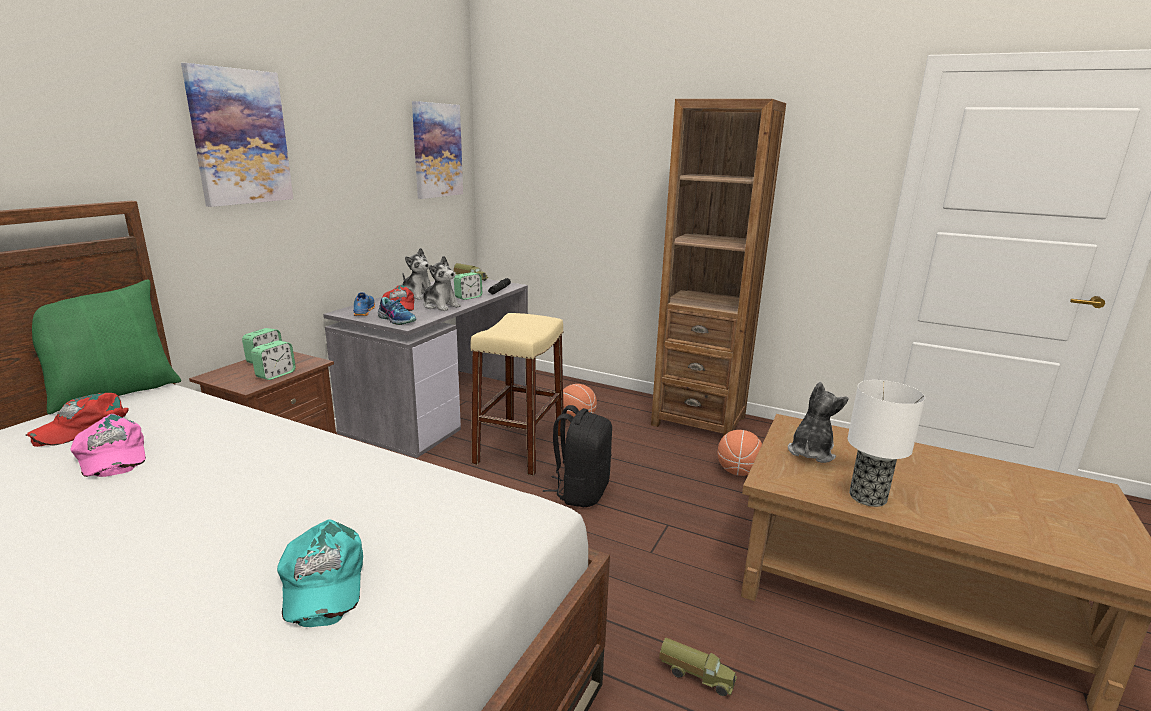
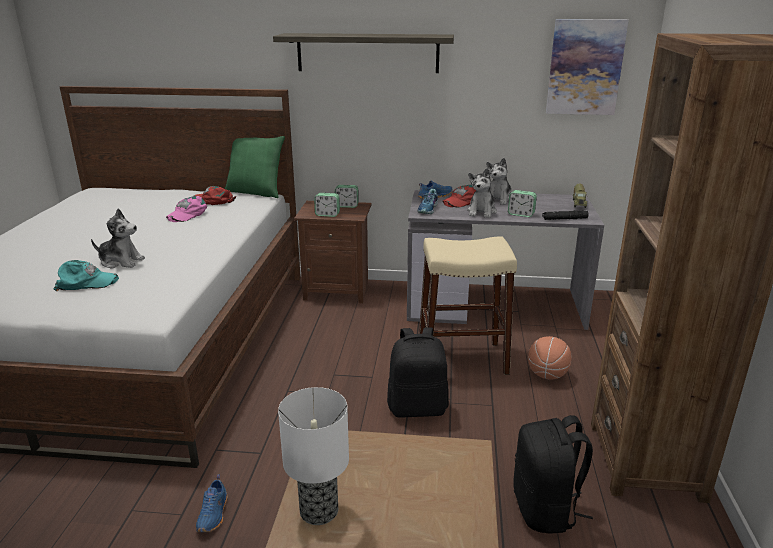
camera: 70 degrees right, 5 degrees up
picture [181,63,293,207] -> shelf [273,33,454,73]
turquoise cap [277,520,363,627] -> turquoise cap turned 150 degrees counterclockwise [53,260,119,291]
toy truck [659,638,737,696] -> blue shoe [196,475,227,532]
basketball [718,430,762,476] -> black backpack [513,415,593,534]
plush toy [788,382,848,463] -> plush toy moved to [91,209,145,269]

